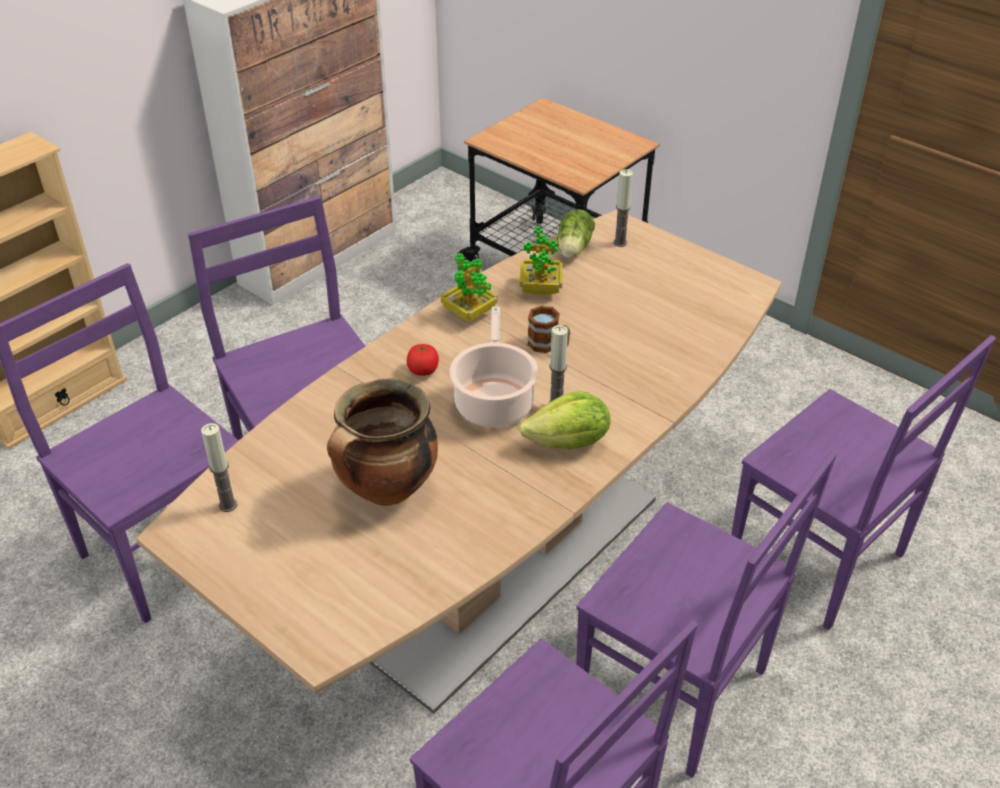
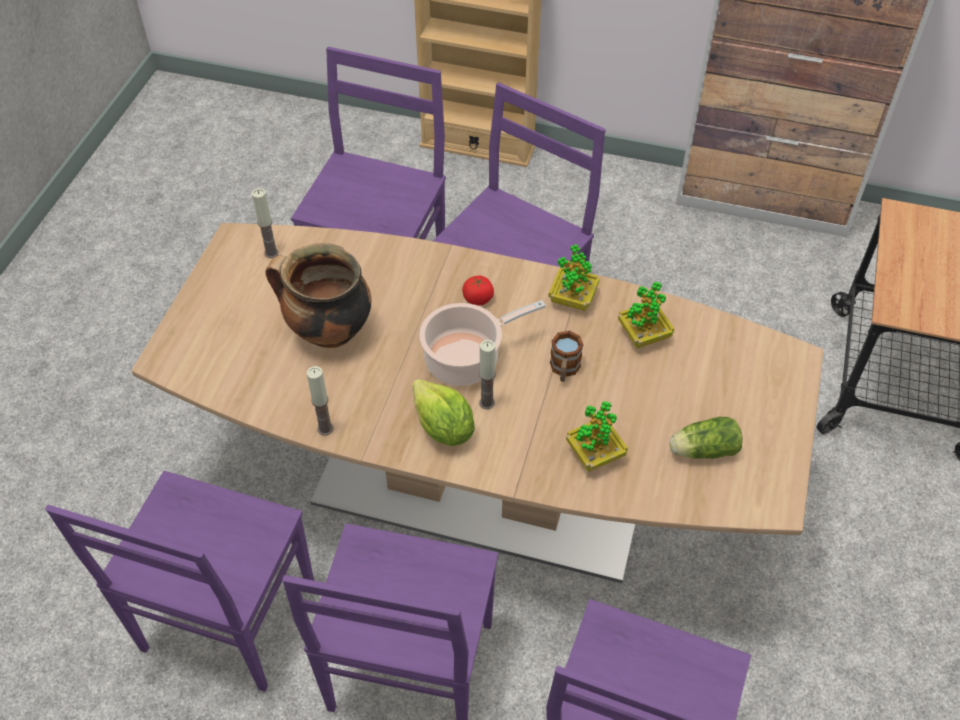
camera: 65 degrees right, 10 degrees up
lettuce [557,209,595,258] -> lettuce moved to [669,417,743,459]
candle [613,169,633,247] -> candle moved to [307,366,334,436]
none -> potted plant [566,401,628,472]

